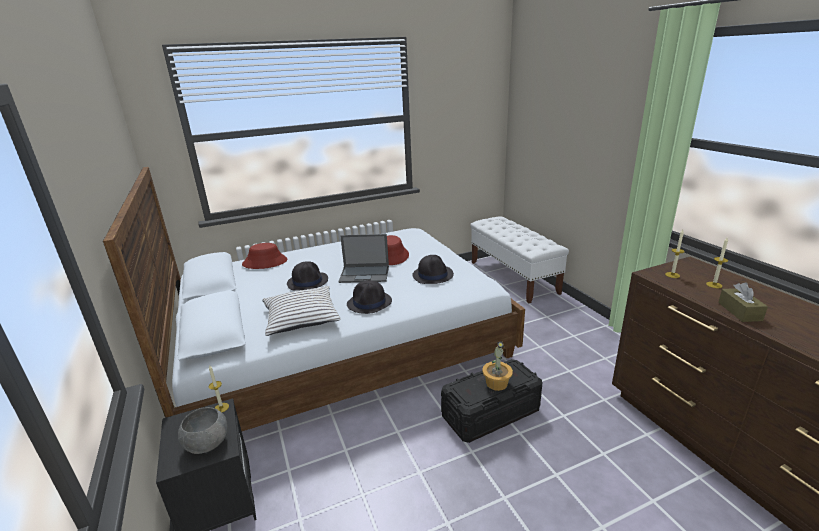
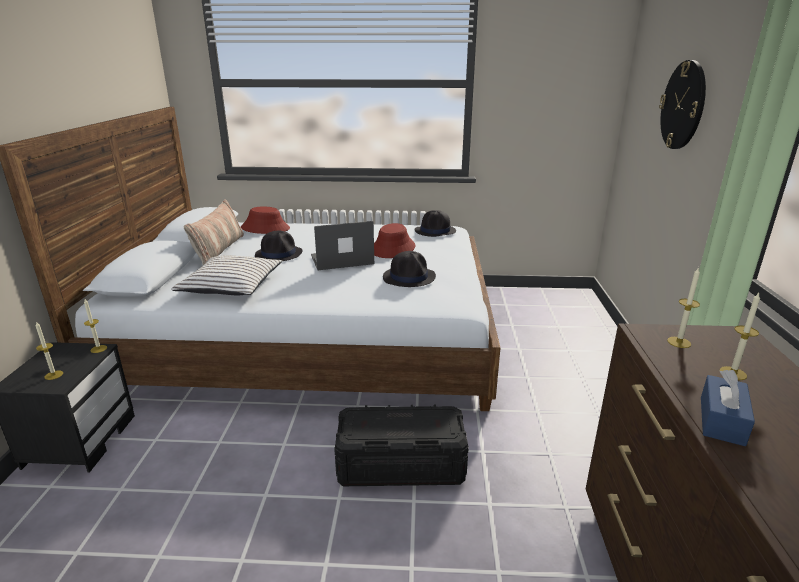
camera: 25 degrees right, 0 degrees up
grey bowl [178,407,228,454] -> candle [35,322,63,380]
laptop [338,234,389,283] -> laptop turned 135 degrees clockwise [311,221,375,270]
black hat [347,280,392,314] -> black hat moved to [414,210,456,237]
white bench [470,217,569,303] -> none
potted plant [482,341,513,391] -> none
brown tissue box [718,282,768,322] -> blue tissue box [701,370,755,446]
none -> pillow [184,199,244,265]
none -> wall clock [659,60,706,149]

